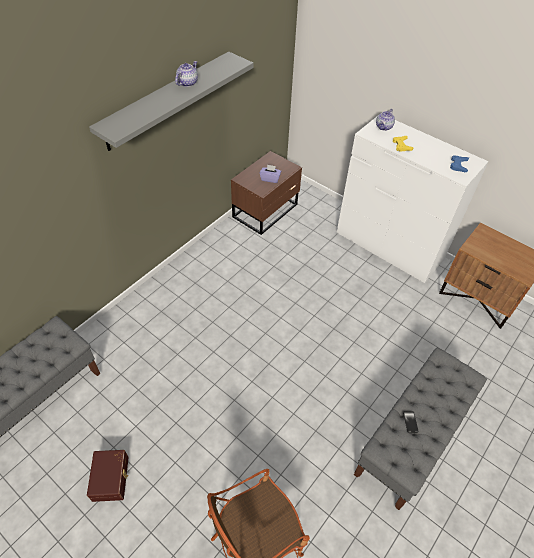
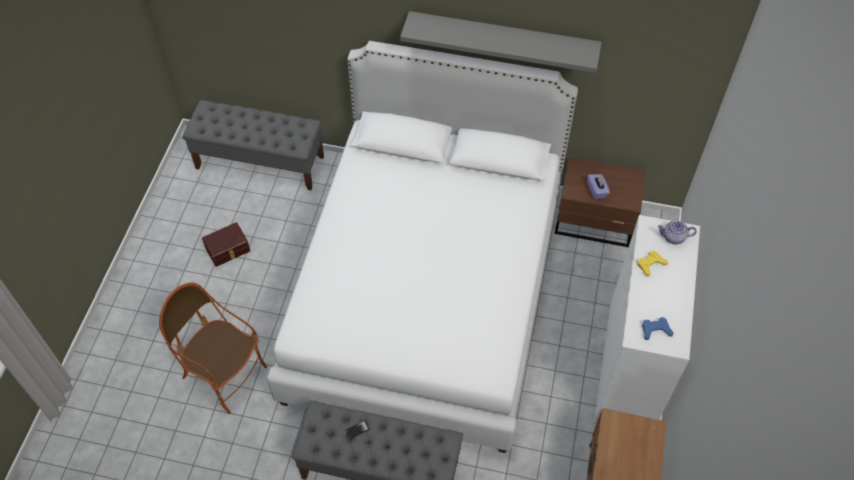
camera: 65 degrees right, 5 degrees up
teapot [175,61,198,87] -> none
none -> white bed [267,41,578,453]

